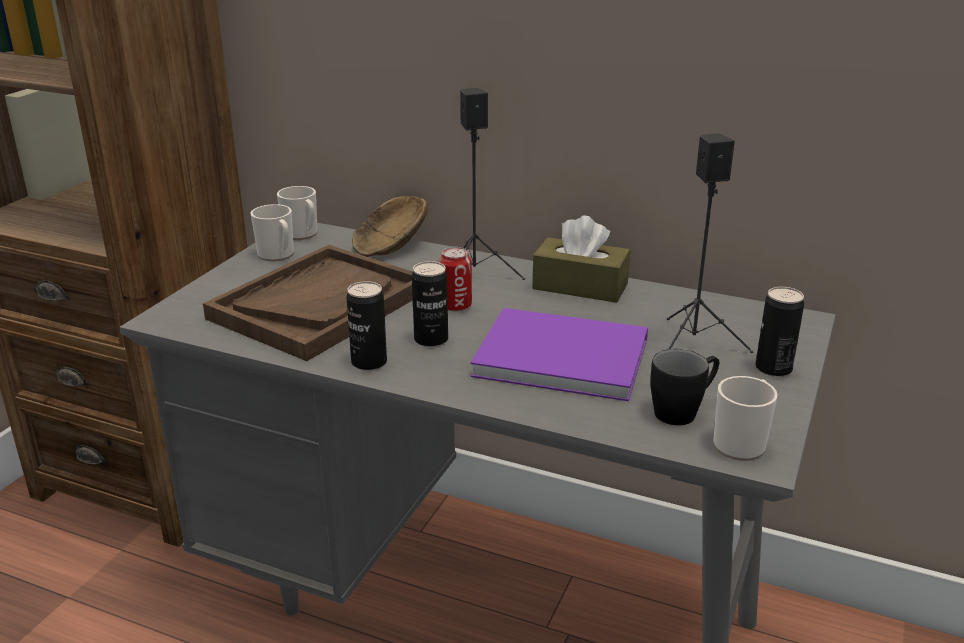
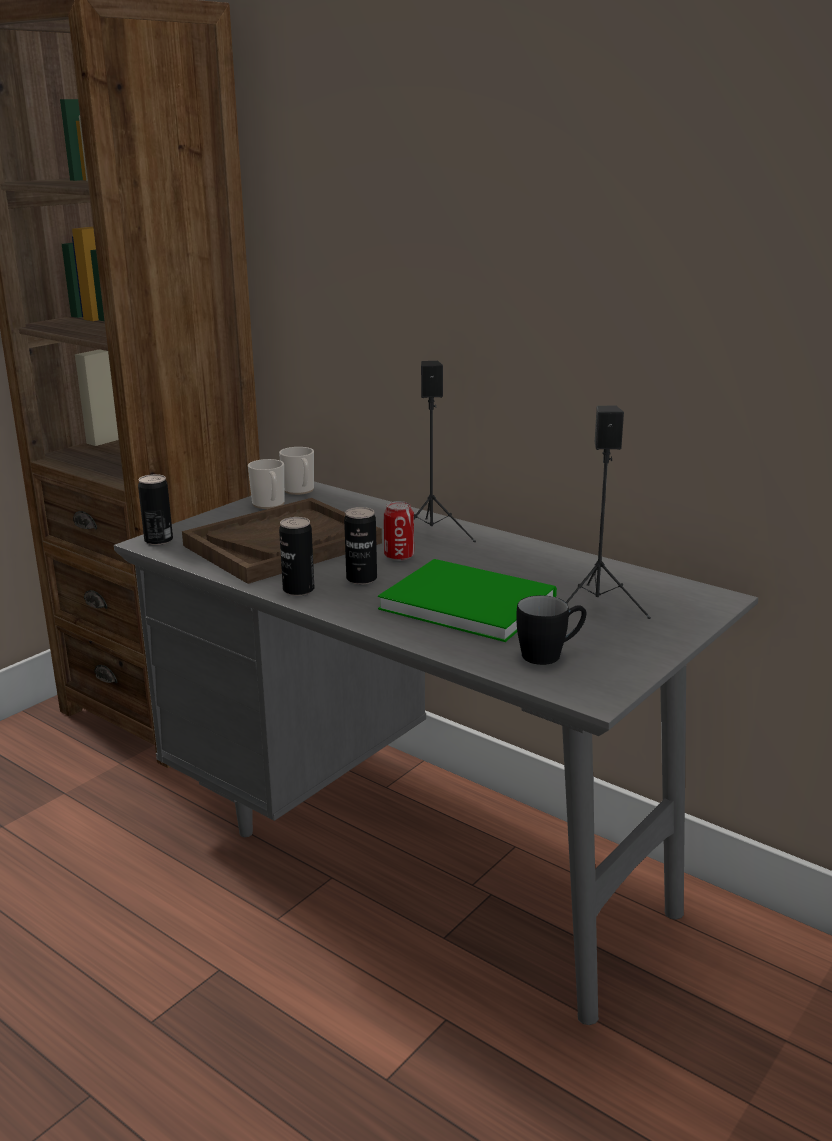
camera: 15 degrees right, 5 degrees down
brown bowl [352,196,428,257] -> none
purple book [471,308,648,401] -> green book [378,559,557,642]
brown tissue box [532,215,630,303] -> none
mug [713,376,778,461] -> none
can [756,287,804,377] -> can moved to [138,474,173,545]

